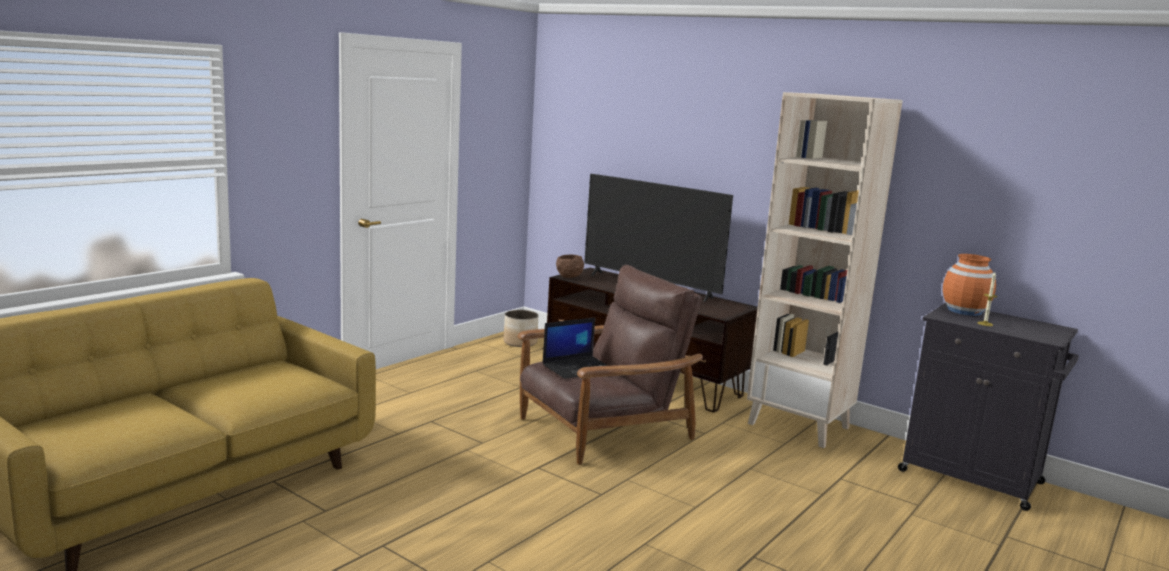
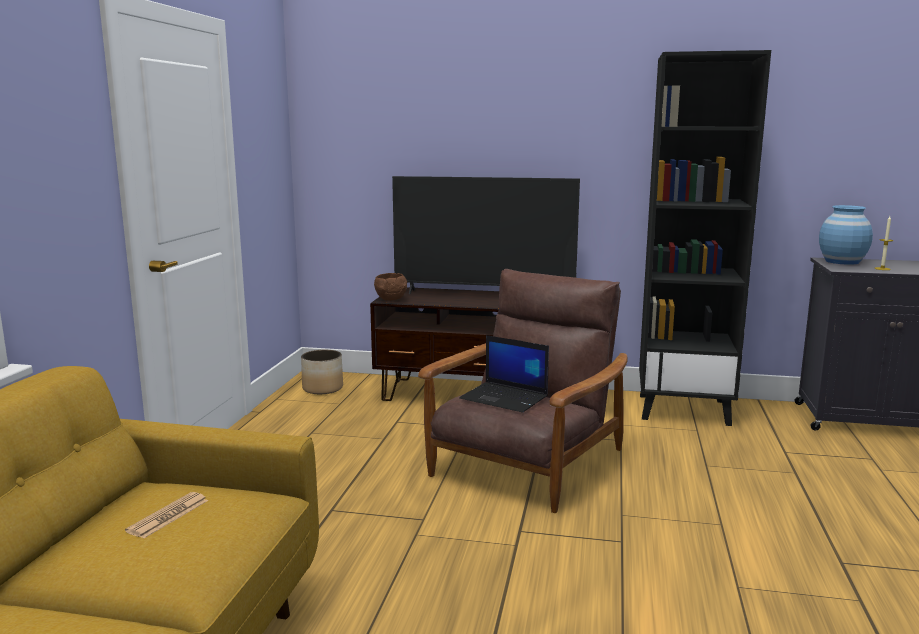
camera: 25 degrees left, 0 degrees up
laptop [543,318,608,379] -> laptop turned 90 degrees clockwise [459,335,549,413]
beige bookcase [747,92,903,448] -> black bookcase [639,50,771,426]
orange vase [943,254,996,316] -> blue vase [819,205,873,265]
none -> newspaper [125,492,208,538]

